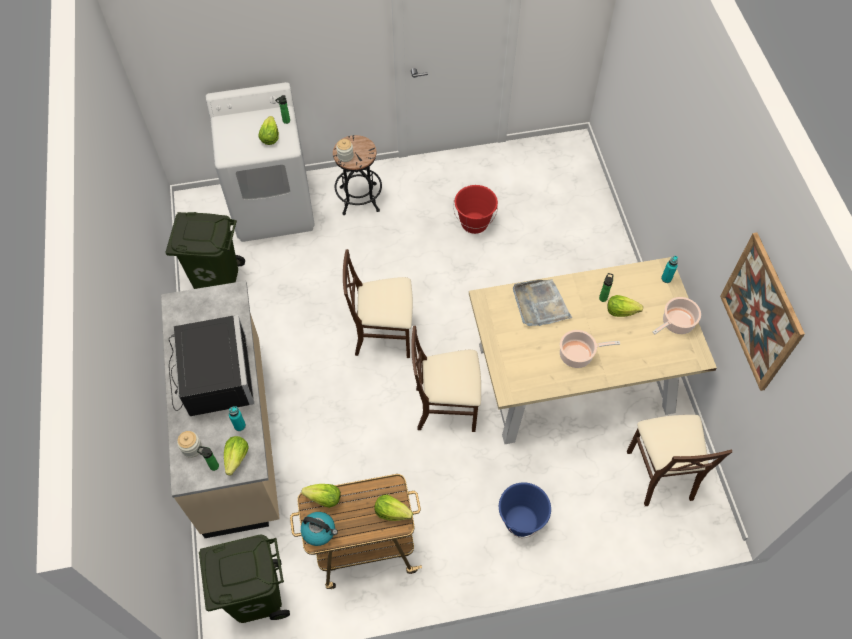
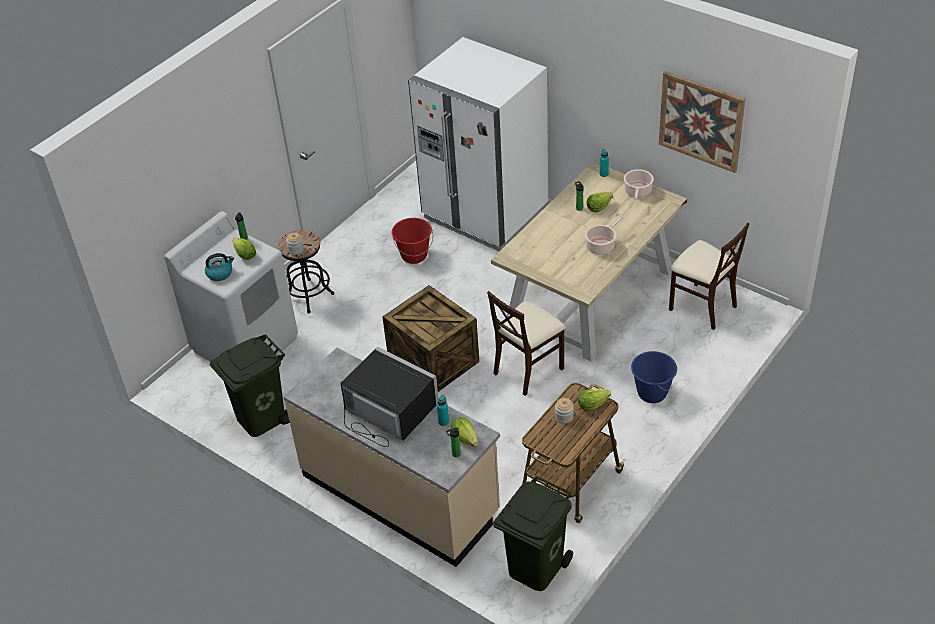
camera: 40 degrees left, 15 degrees down
jar [177,431,202,458] -> jar moved to [555,398,574,424]
lettuce [301,484,341,508] -> none
kettle [301,512,338,546] -> kettle moved to [205,253,234,281]
beige chair [343,249,413,358] -> crate [382,285,479,392]
grey tray [513,279,572,326] -> none
none -> white fridge [408,37,548,251]

